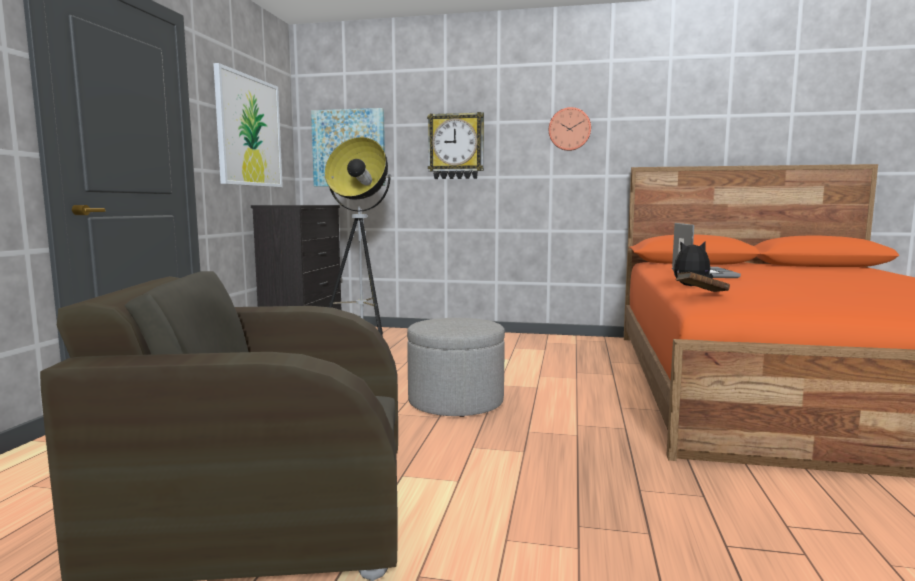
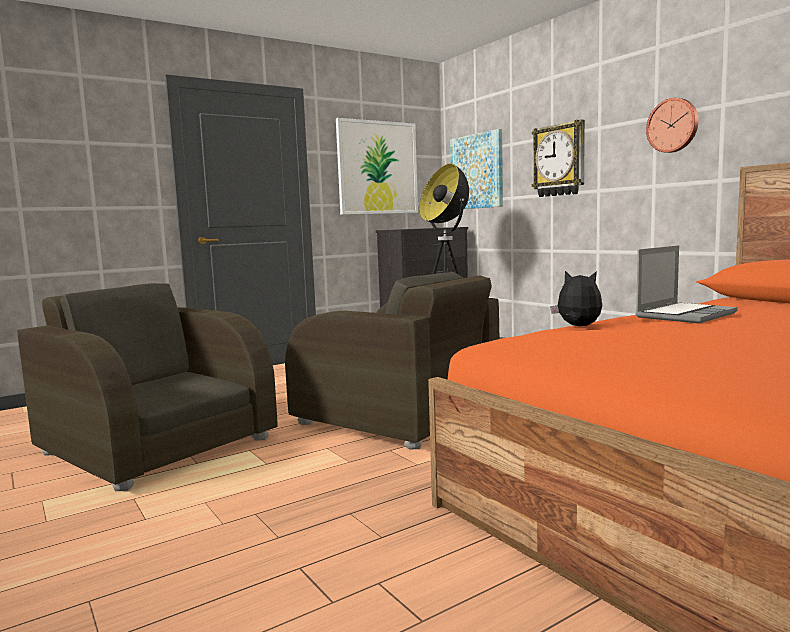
camera: 45 degrees right, 0 degrees up
grey ottoman [407,318,505,417] -> brown armchair [285,272,499,450]
brown book [675,272,730,292] -> none

